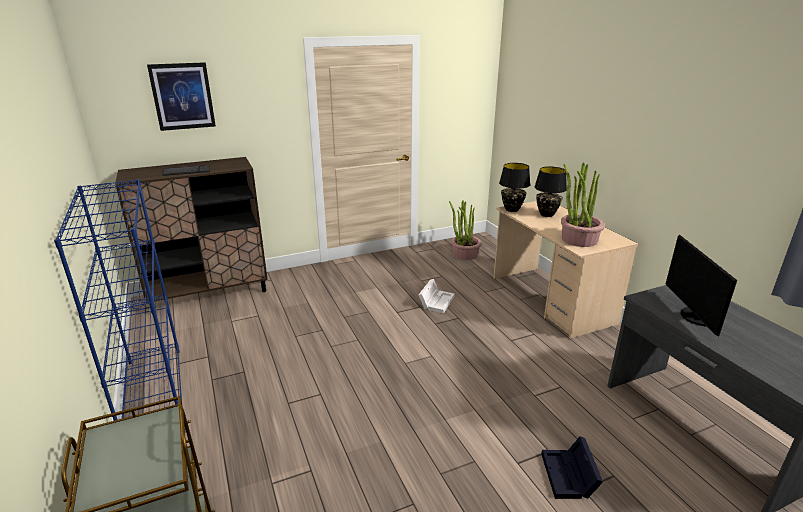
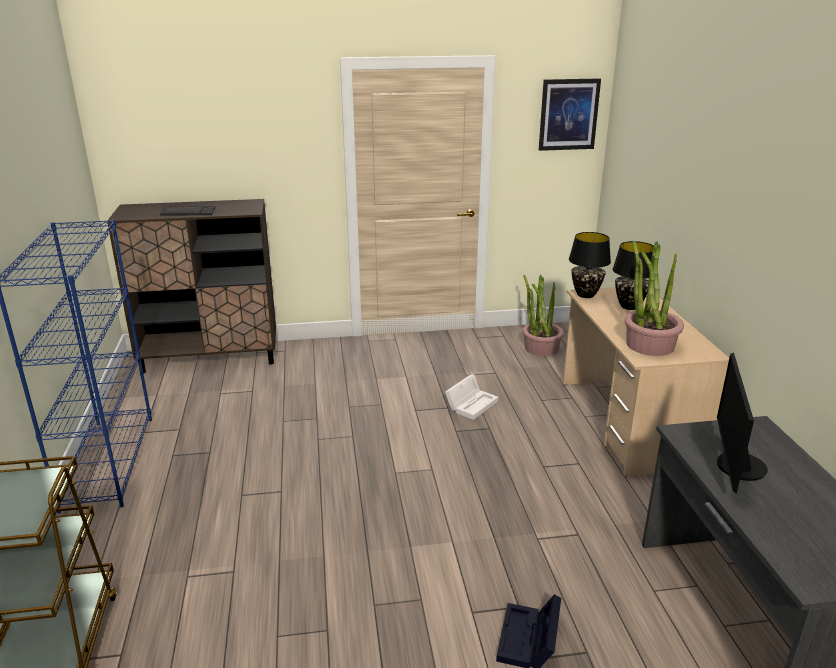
camera: 15 degrees right, 0 degrees up
picture [147,62,216,131] -> picture moved to [539,78,601,151]

